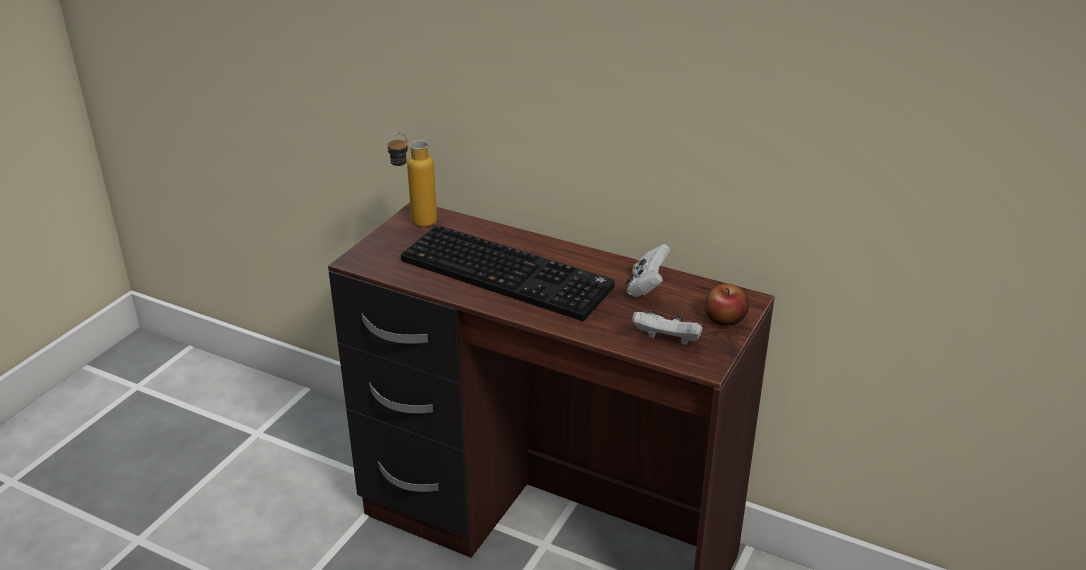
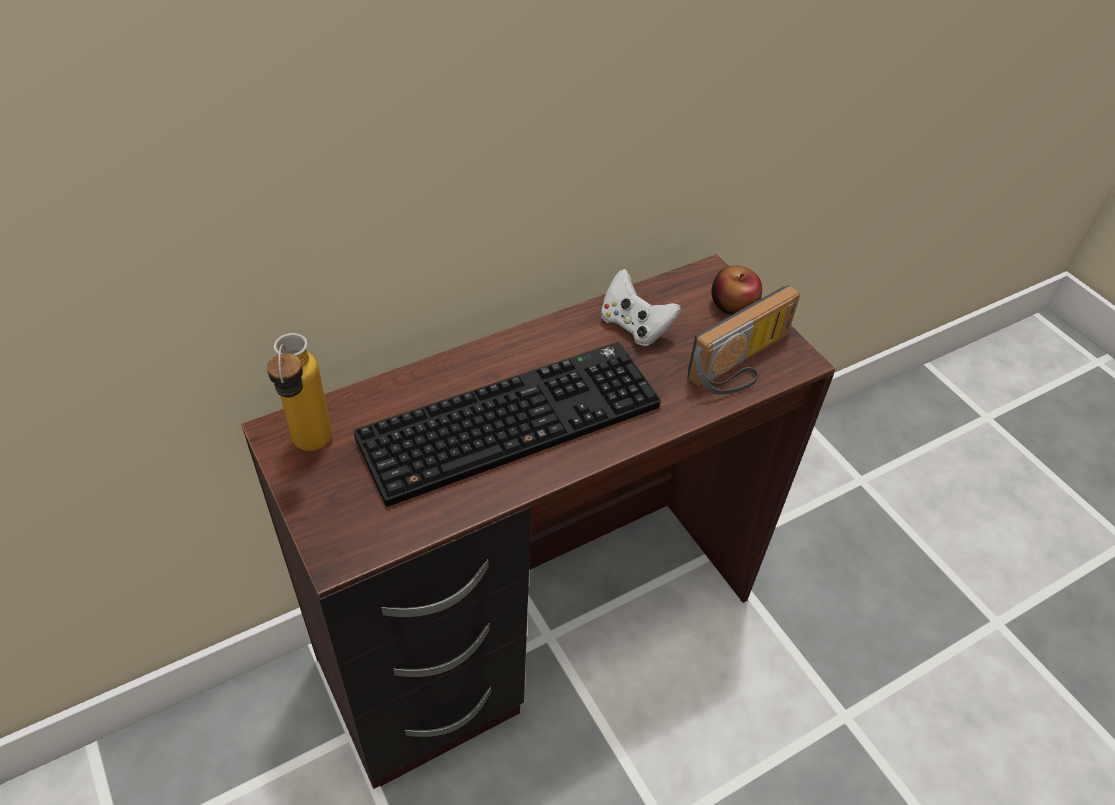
camera: 60 degrees left, 15 degrees up
white game controller [632,310,702,345] -> radio [688,285,800,395]

